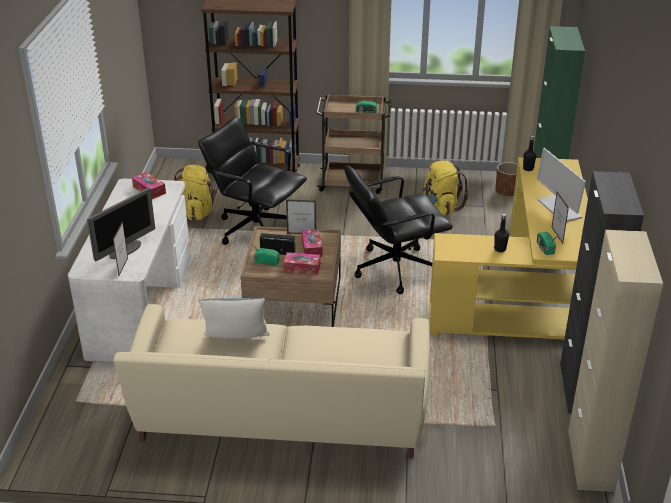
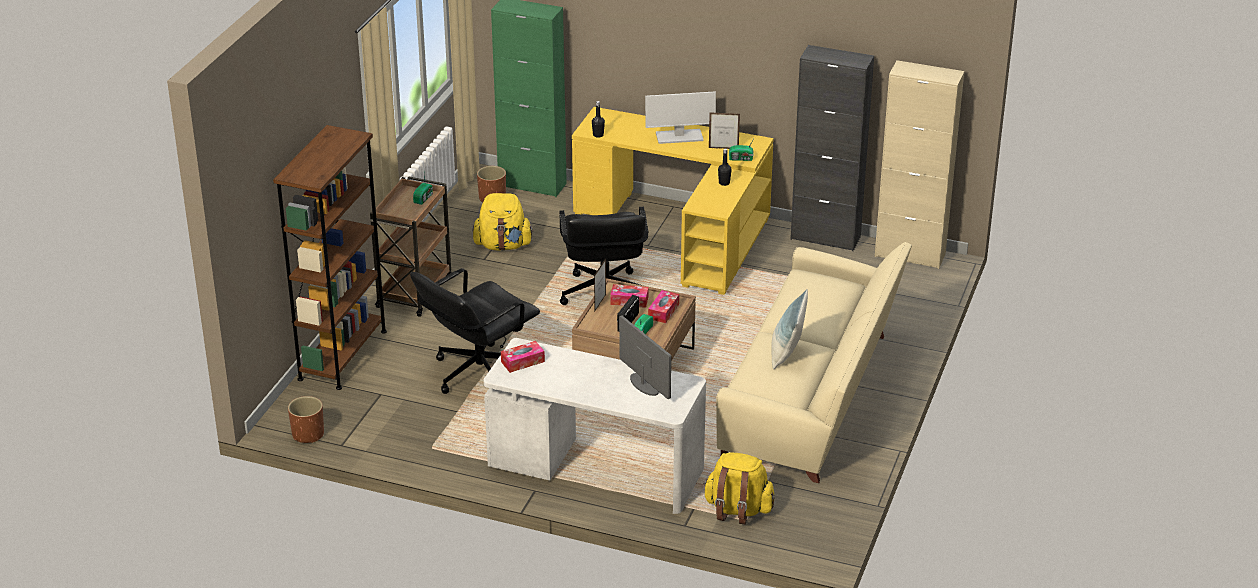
camera: 75 degrees left, 0 degrees up
picture frame [113,221,128,276] -> none
yellow backpack [174,165,217,221] -> yellow backpack moved to [703,452,774,525]
none -> brown planter [288,396,324,443]

